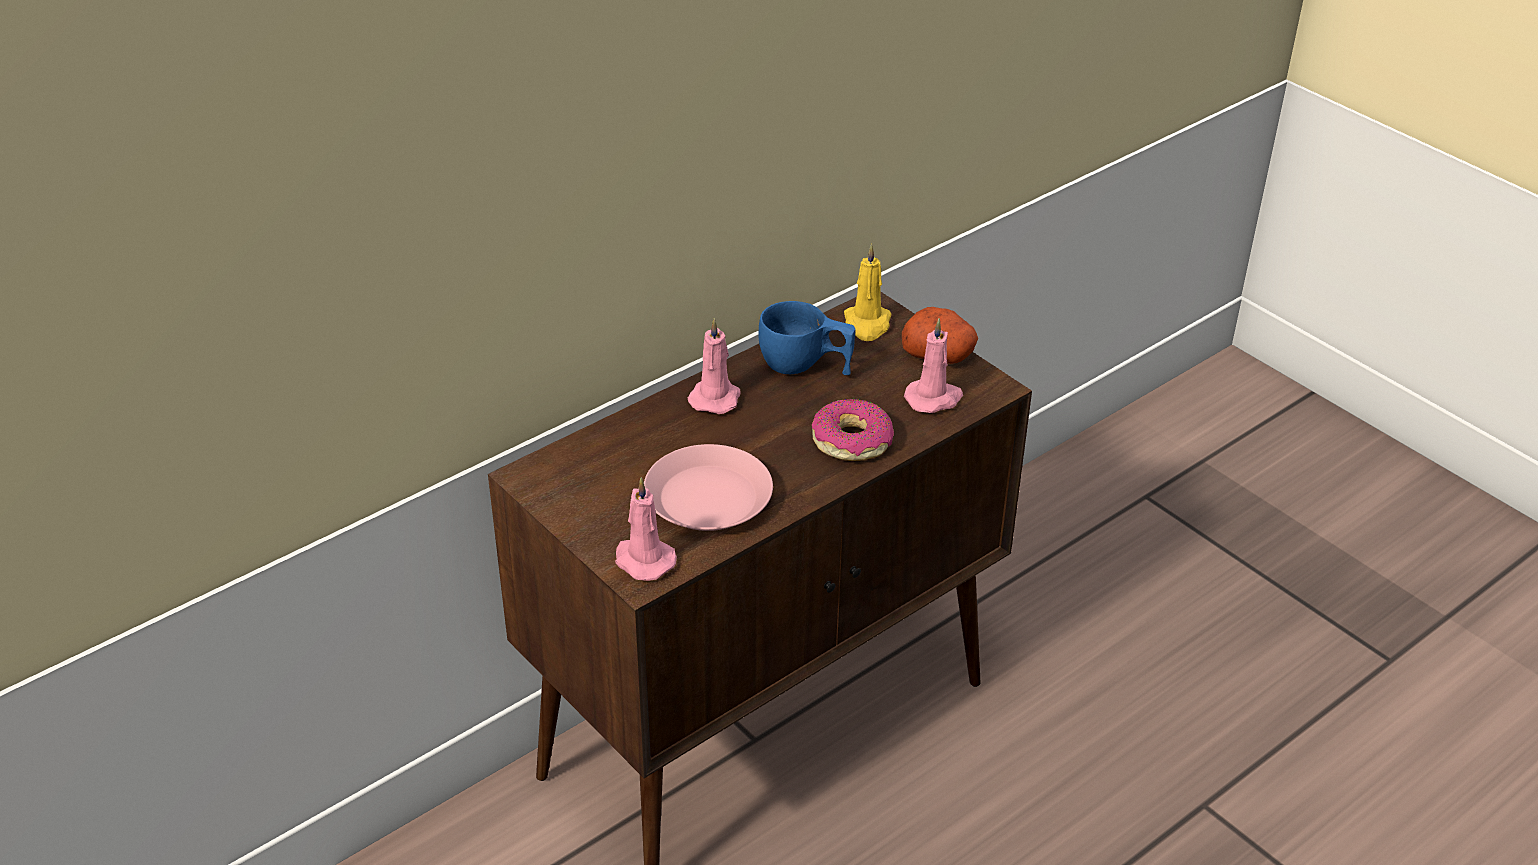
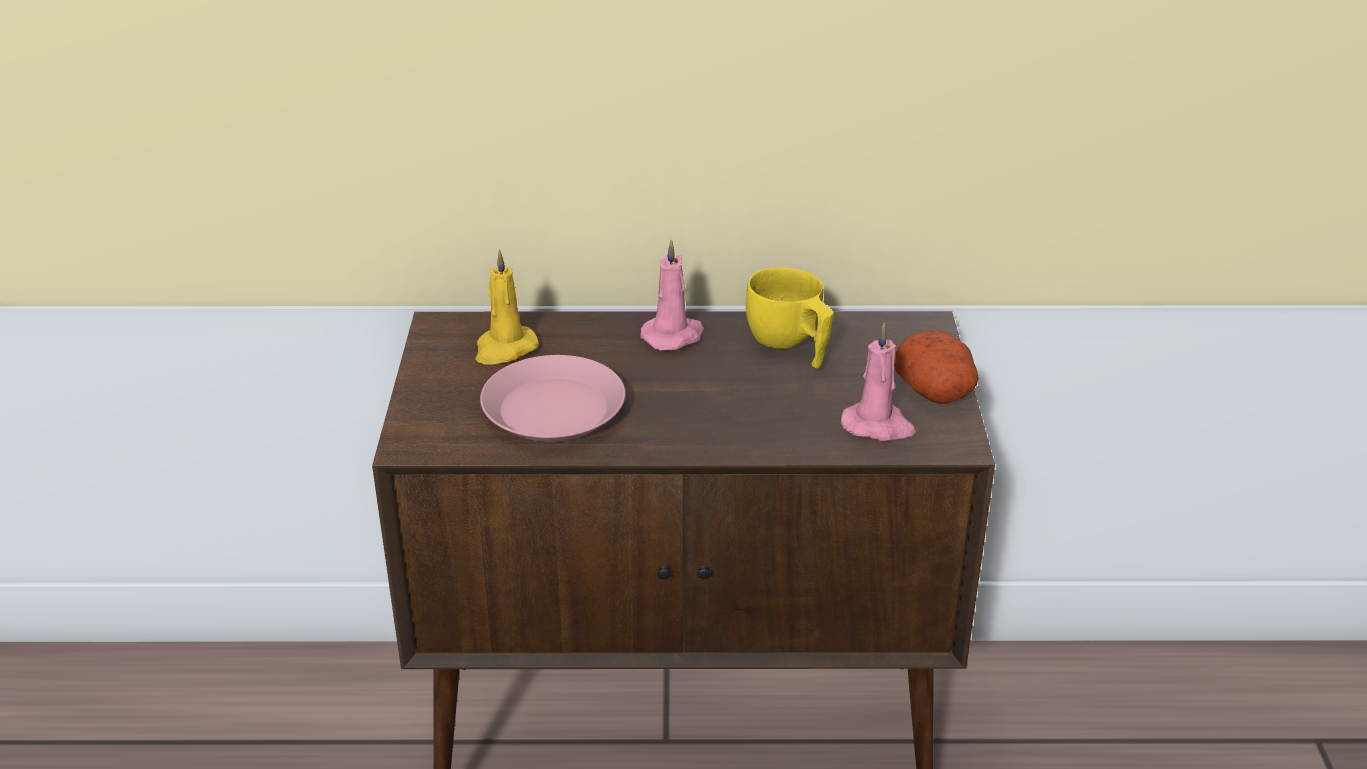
camera: 40 degrees right, 5 degrees down
pink candle [615,477,677,581] -> none
blue cup [759,301,856,375] -> yellow cup [746,267,834,368]
donut [812,399,894,461] -> none
yellow candle [844,244,891,341] -> yellow candle moved to [475,250,539,365]

